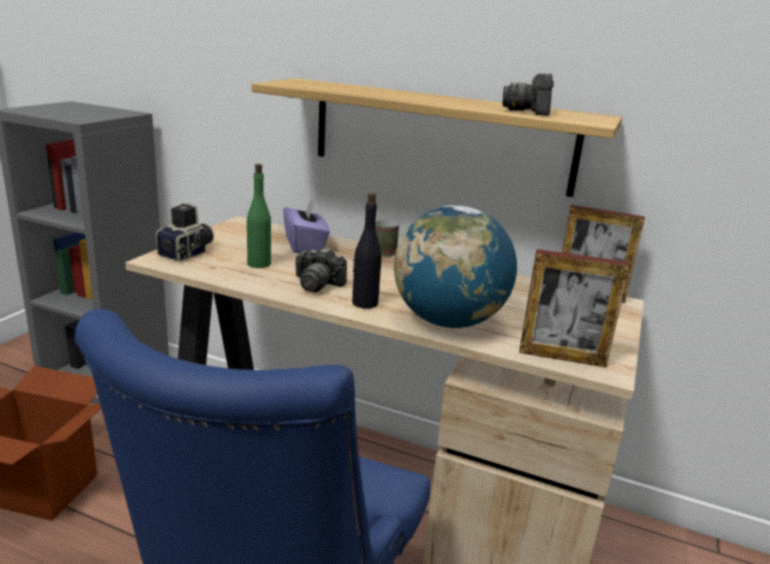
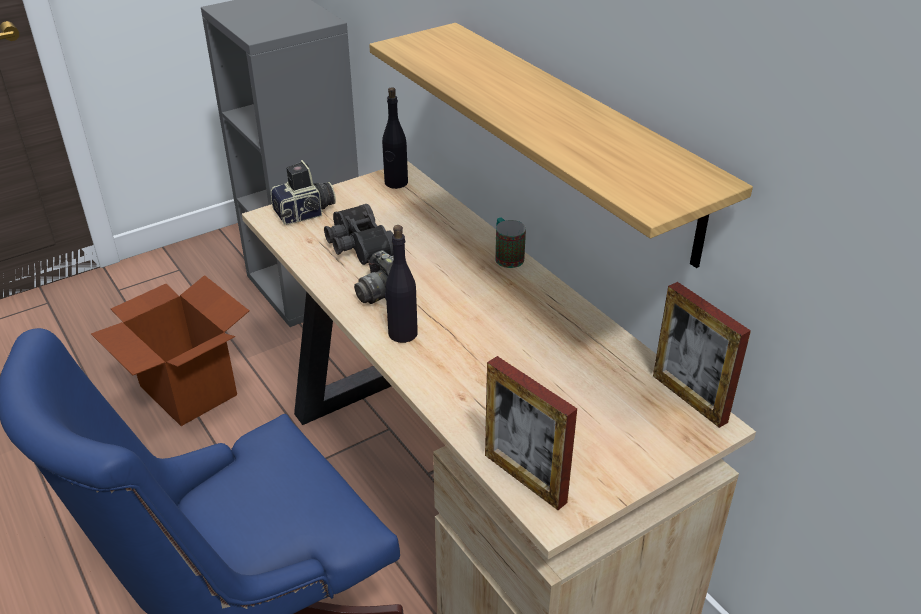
camera: 35 degrees right, 15 degrees up
green bottle [247,164,271,268] -> black binoculars [324,204,394,265]
purple tissue box [283,199,330,253] -> none
globe [394,205,517,328] -> none
camera [502,73,554,116] -> none
none -> black bottle [382,87,408,189]

